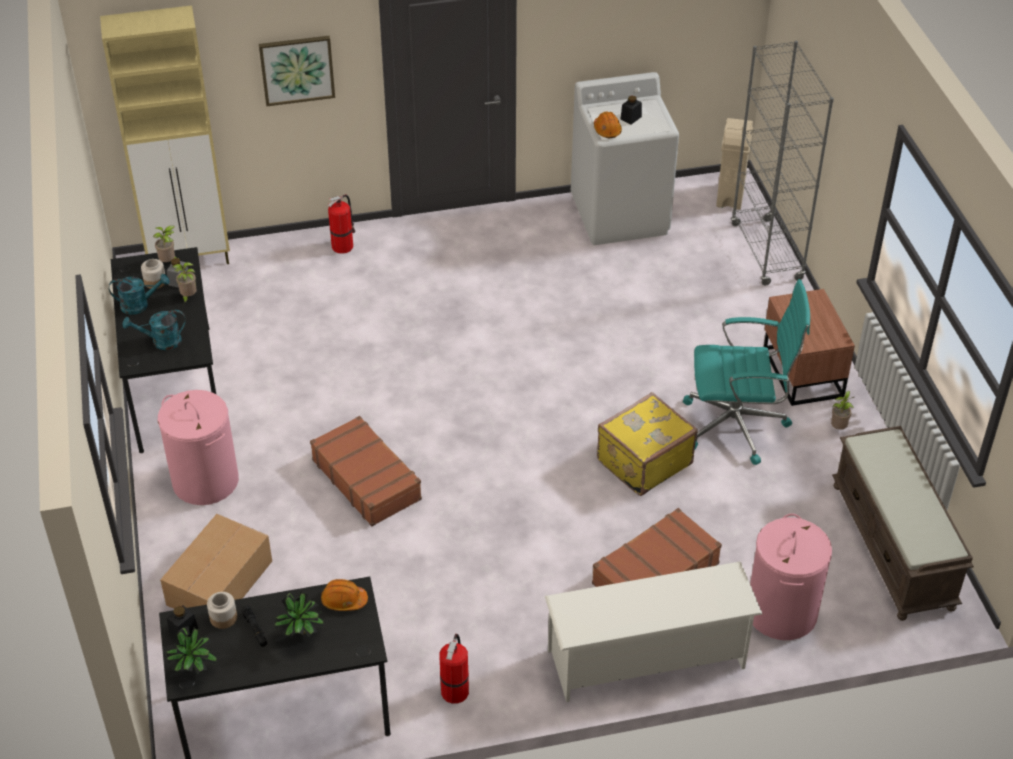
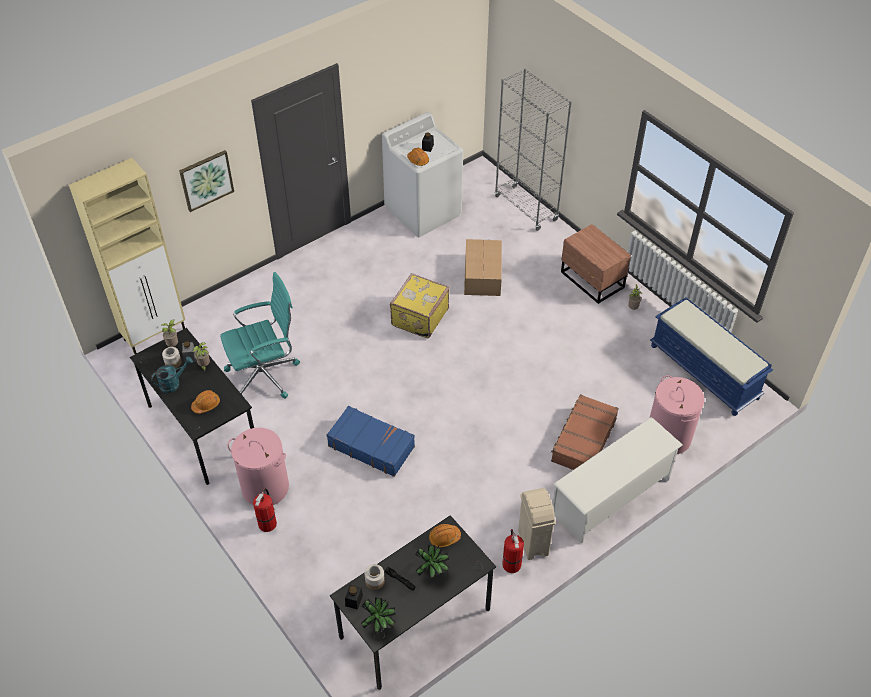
camera: 25 degrees left, 5 degrees up
turquoise watering can [123,310,186,350] -> orange hard hat [191,390,220,414]
cardboard box [160,514,272,609] -> cardboard box moved to [464,239,502,296]
brown suitcase [310,416,422,527] -> blue suitcase [326,406,415,477]
fire extinguisher [328,194,356,254] -> fire extinguisher moved to [253,488,277,532]
yellow suitcase [597,392,698,496] -> yellow suitcase moved to [390,273,450,338]
turquoise office chair [683,279,810,465] -> turquoise office chair moved to [220,272,300,398]
beige trash can [716,118,753,210] -> beige trash can moved to [518,488,556,560]
brown bench [832,426,974,621] -> blue bench [650,297,773,416]

